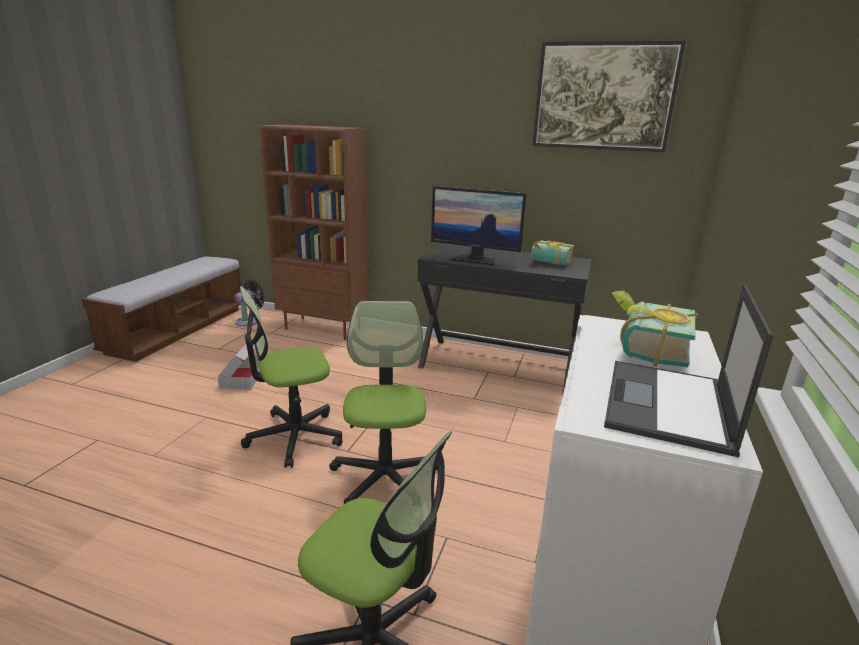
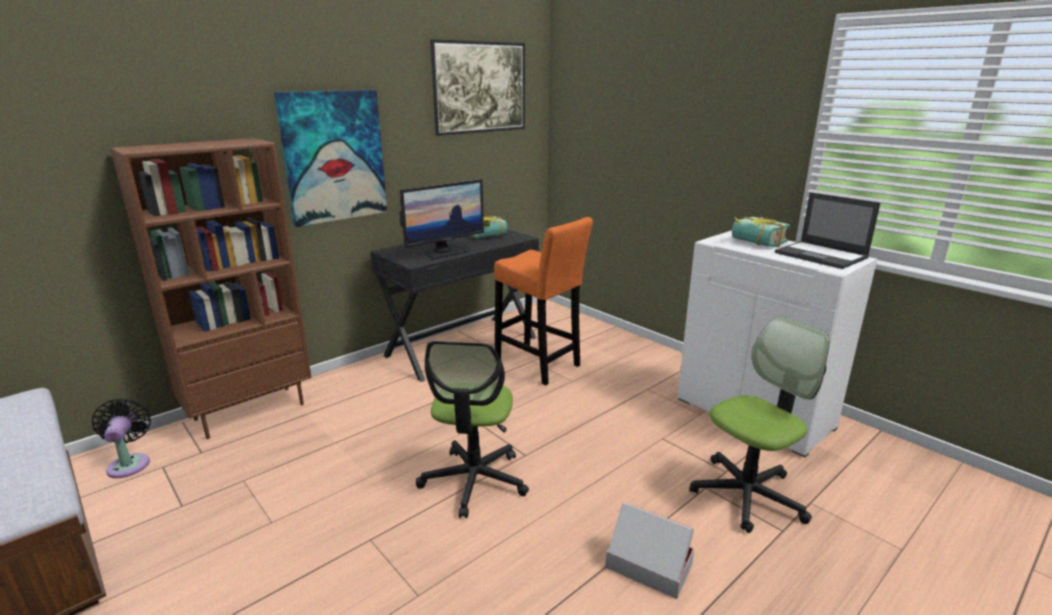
camera: 60 degrees left, 0 degrees up
cardboard box [218,337,260,390] -> cardboard box moved to [605,503,694,599]
office chair [329,301,438,504] -> none
none -> picture [274,90,387,227]
none -> orange stool [494,217,593,385]

